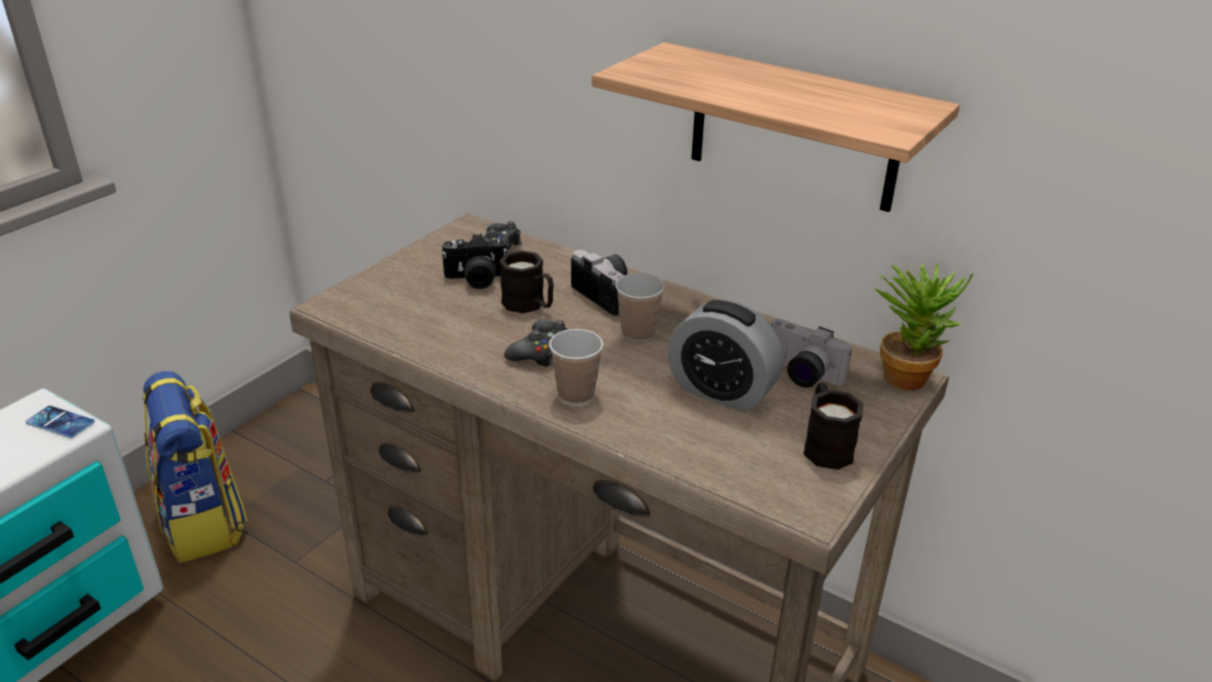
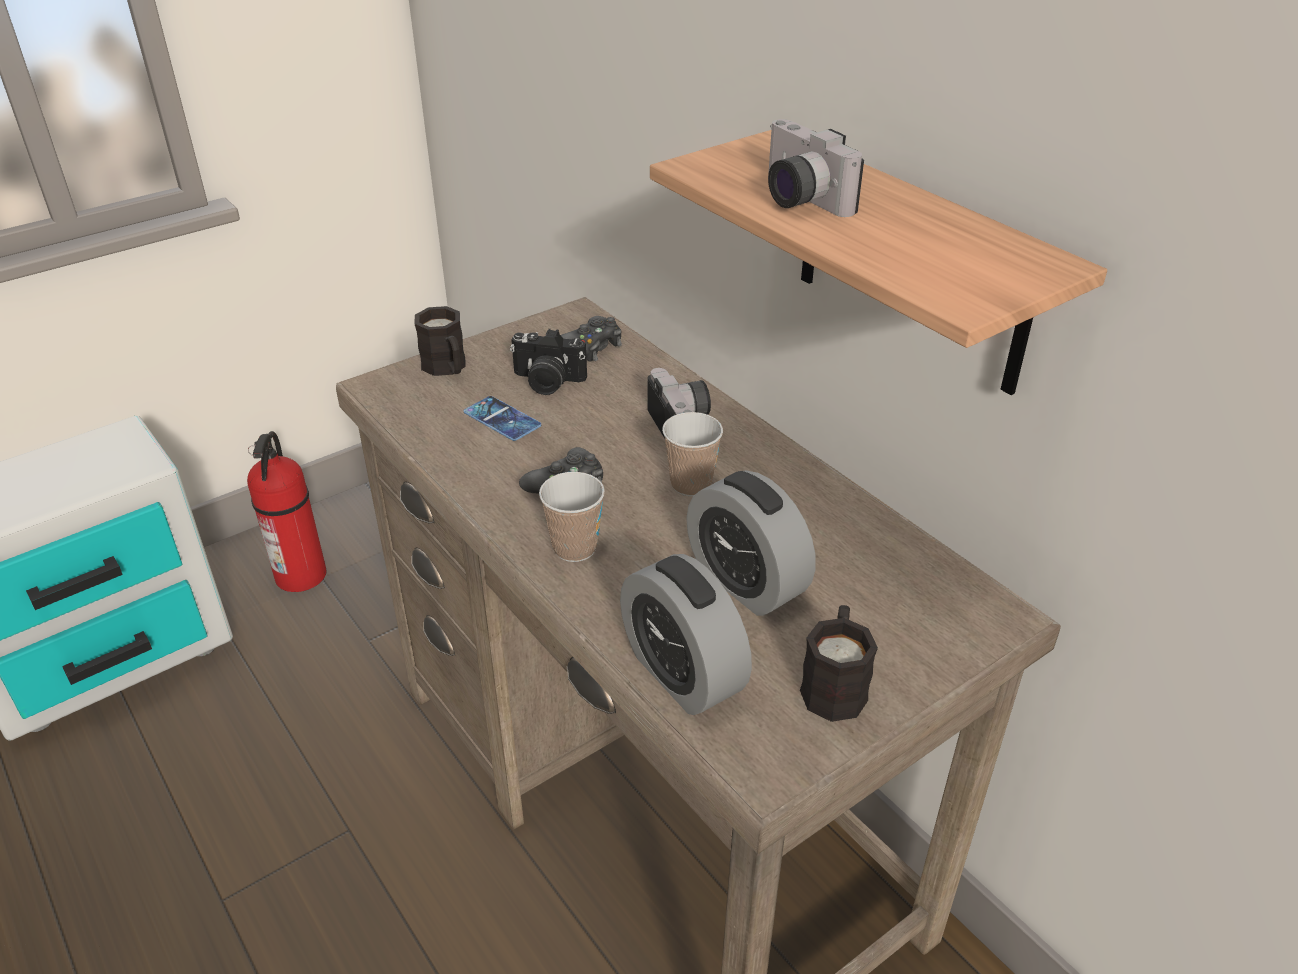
camera: 20 degrees right, 5 degrees up
phone [25,406,95,438] -> phone moved to [464,396,541,441]
backpack [143,371,247,563] -> fire extinguisher [247,431,326,592]
black mug [499,250,554,313] -> black mug moved to [414,306,466,376]
camera [770,319,852,388] -> camera moved to [768,119,864,217]
potted plant [873,263,973,390] -> none
none -> alarm clock [620,554,752,715]

